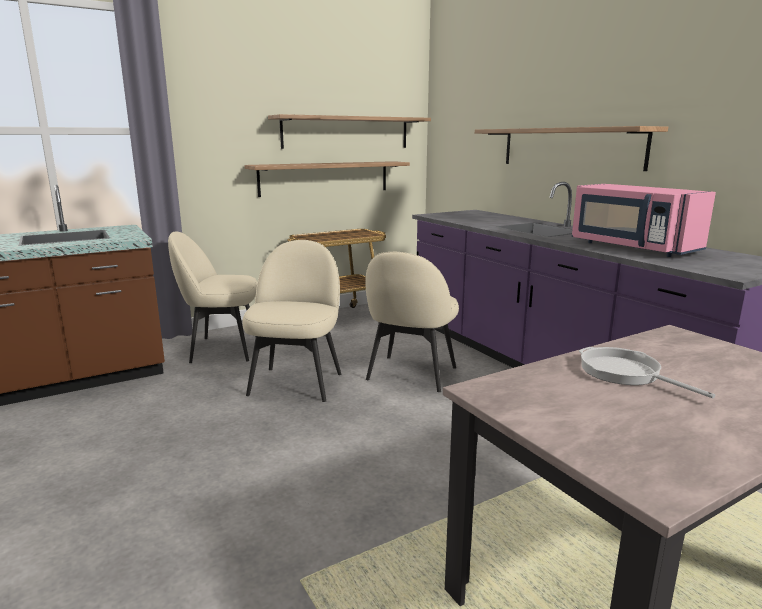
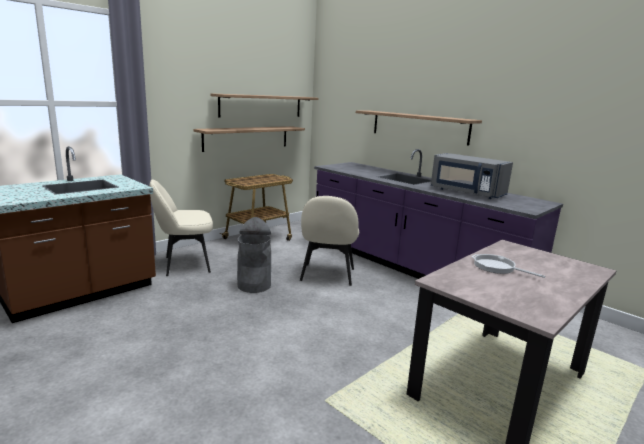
camera: 15 degrees left, 0 degrees up
beige chair [242,240,342,402] -> grey trash can [237,217,271,293]
pink microwave [572,184,716,257] -> grey microwave [431,153,513,199]

